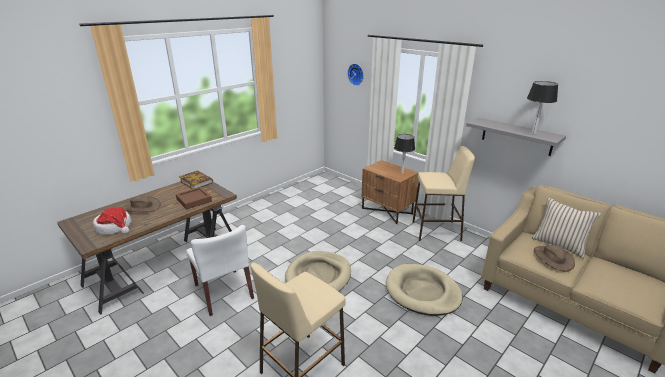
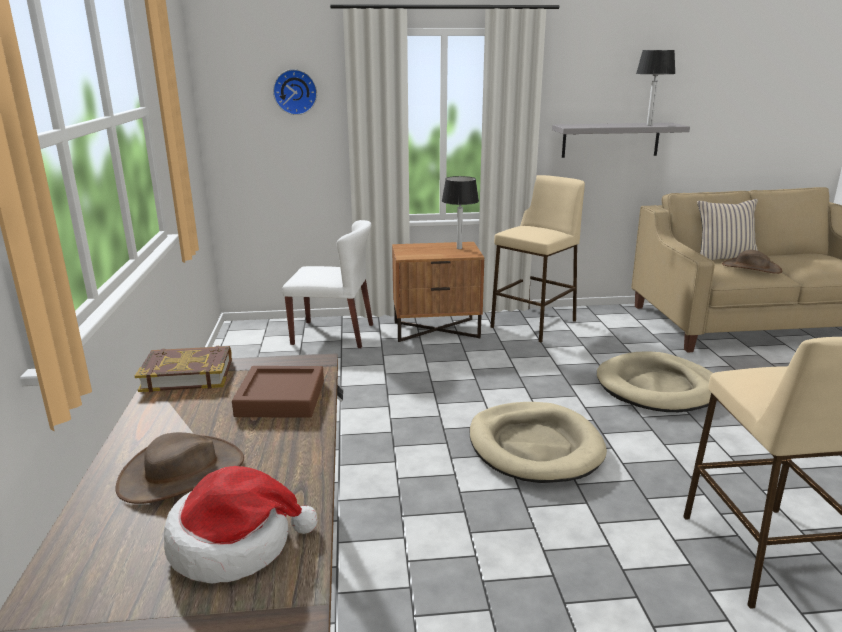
camera: 50 degrees left, 5 degrees down
white chair [186,225,254,316] -> white chair moved to [282,220,373,348]

